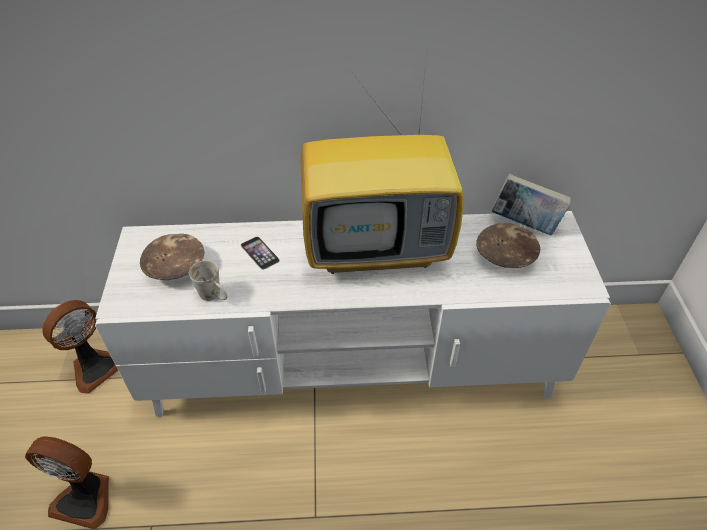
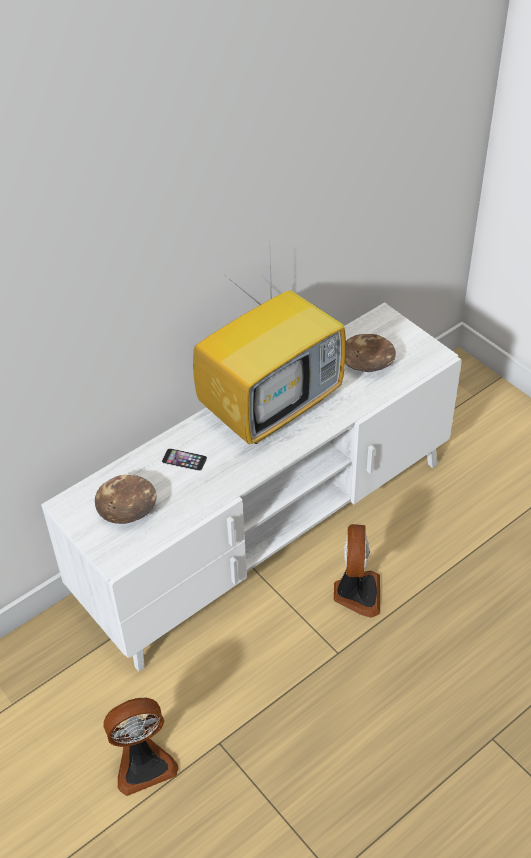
camera: 35 degrees left, 0 degrees up
fan [42,300,118,394] -> fan moved to [334,524,380,617]
white mug [189,260,227,301] -> none
book [492,174,571,235] -> none

